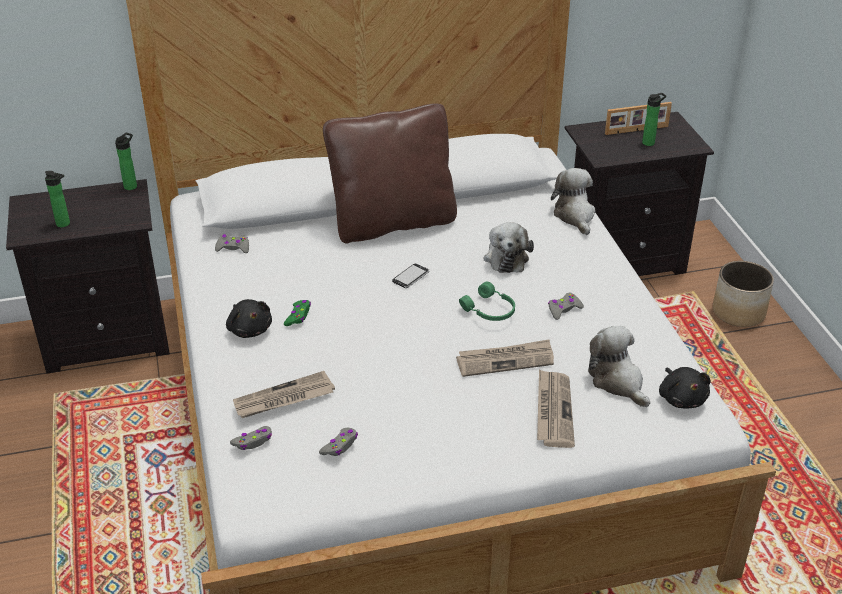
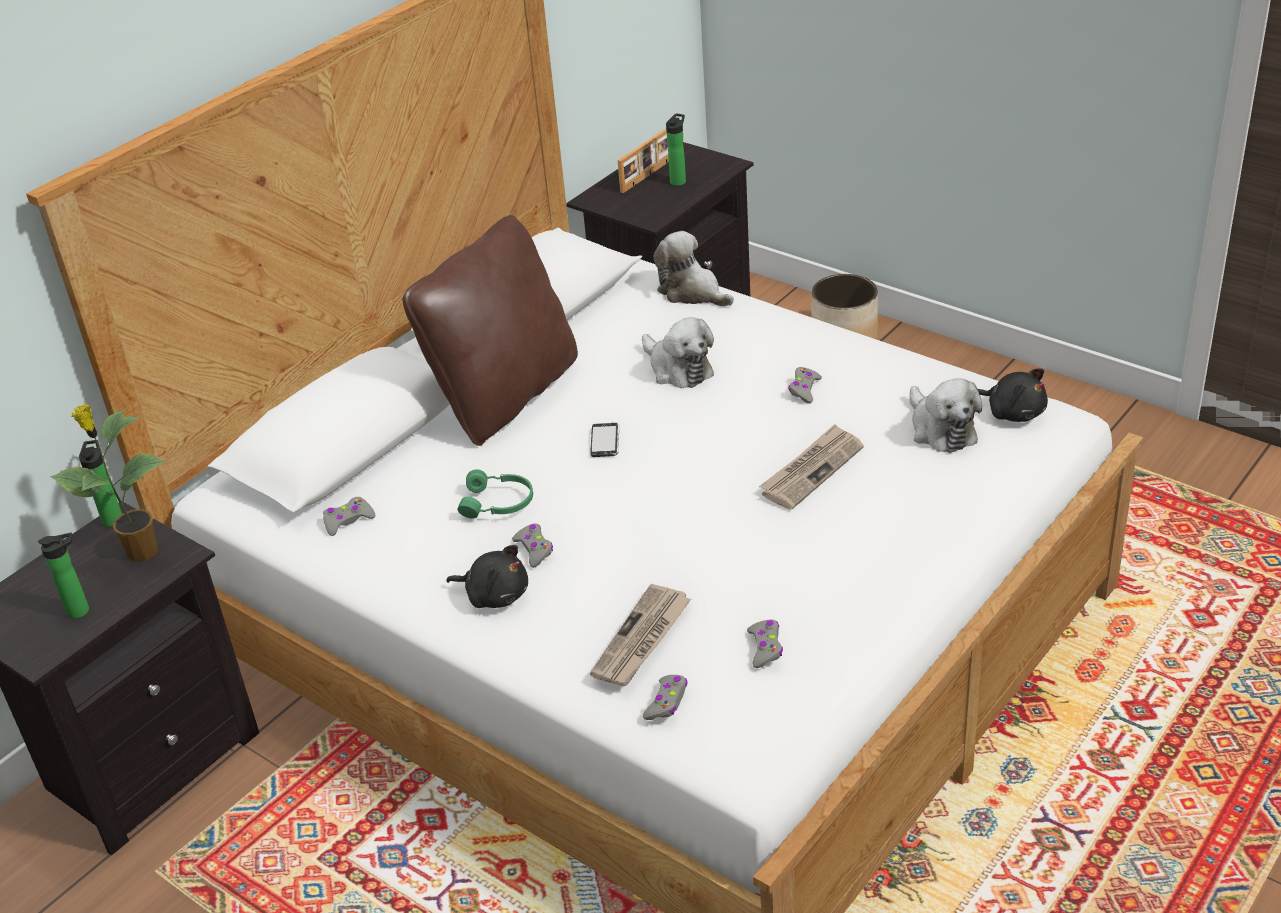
camera: 35 degrees left, 0 degrees up
green game controller [284,300,311,326] -> grey game controller [512,524,553,568]
green headphones [459,282,515,321] -> green headphones moved to [457,469,533,519]
newspaper [537,369,575,448] -> none
plush toy [588,326,650,408] -> plush toy turned 135 degrees counterclockwise [909,378,982,453]
none -> potted plant [50,404,166,562]

